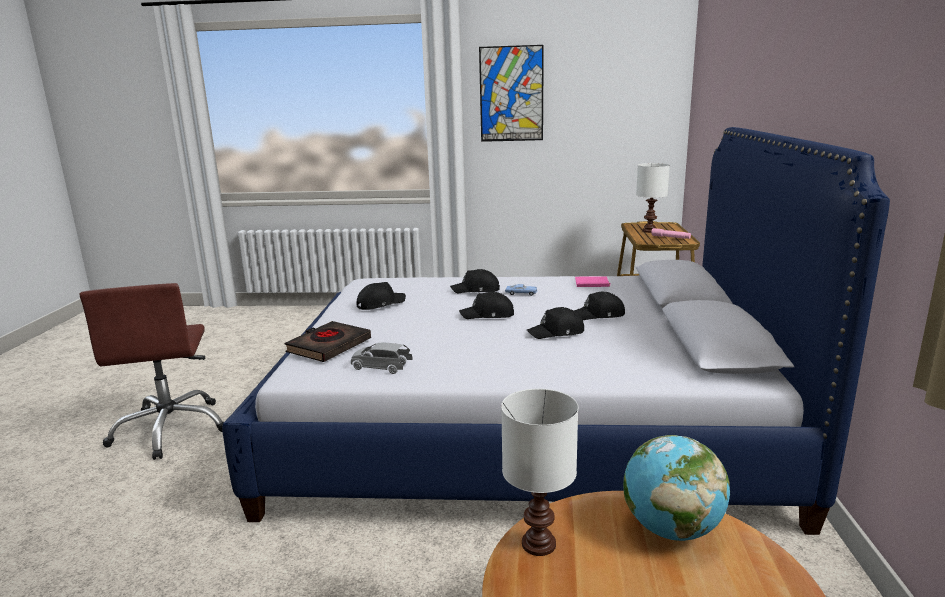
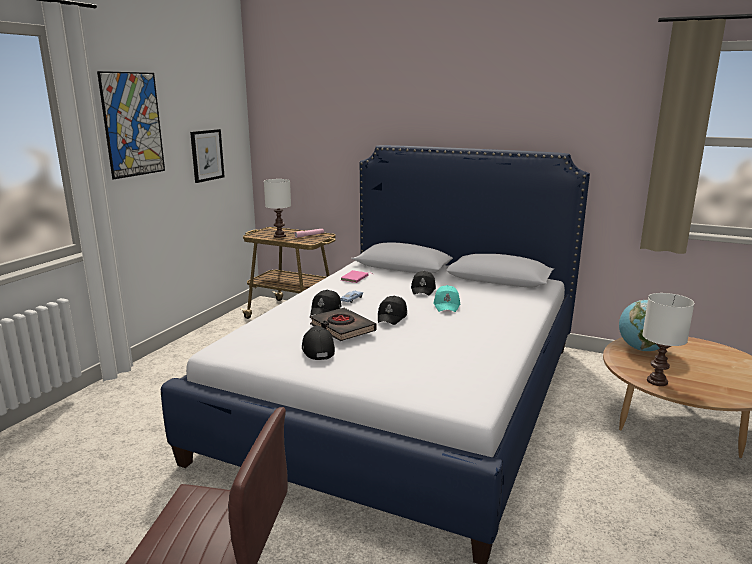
camera: 70 degrees left, 0 degrees up
black book [285,321,371,362] -> black book moved to [310,308,376,341]
grey toy car [351,342,412,374] -> none
black cap [527,307,584,339] -> turquoise cap [434,285,461,312]
none -> picture [190,129,225,183]

